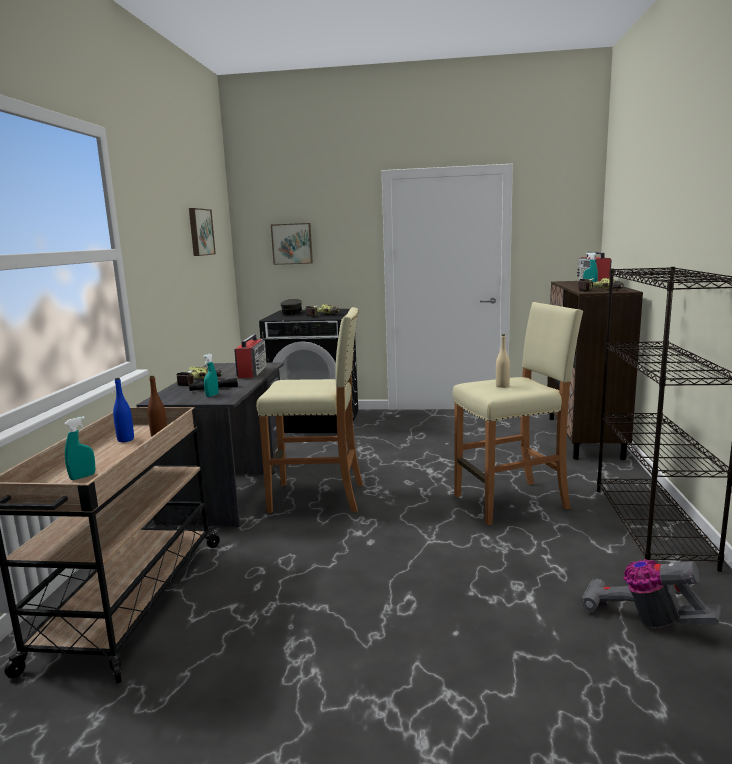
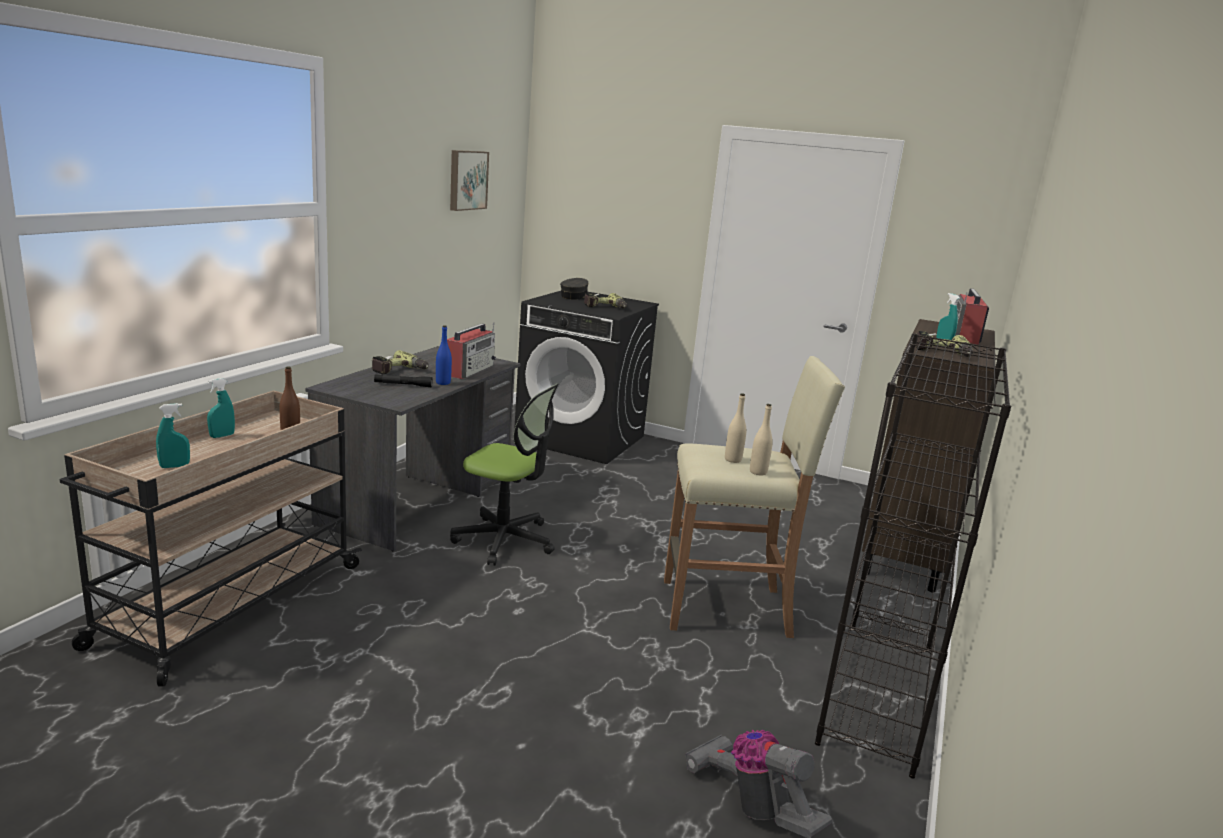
camera: 15 degrees right, 5 degrees up
blue bottle [113,378,134,442] -> blue bottle moved to [436,326,452,385]
turquoise spray bottle [203,353,219,397] -> turquoise spray bottle moved to [207,378,235,438]
beige stool [256,307,363,513] -> office chair [450,384,559,566]
picture [271,223,313,265] -> none
none -> beige bottle [750,404,773,475]

